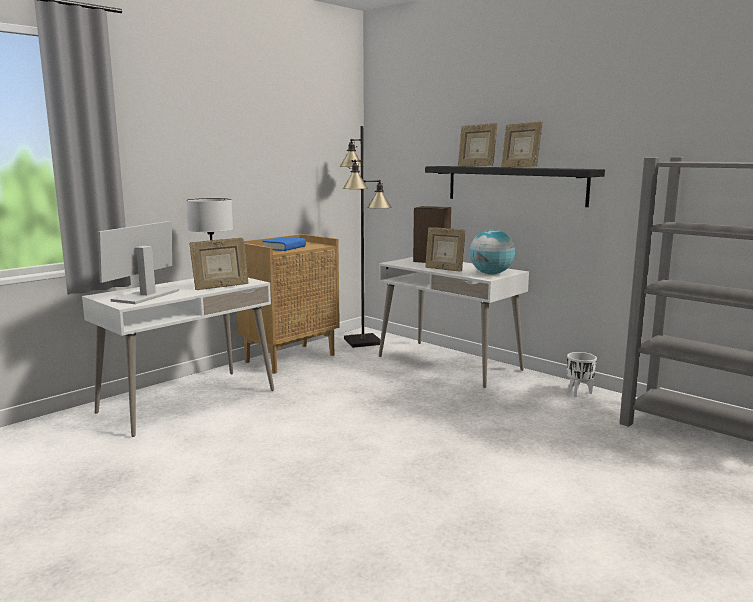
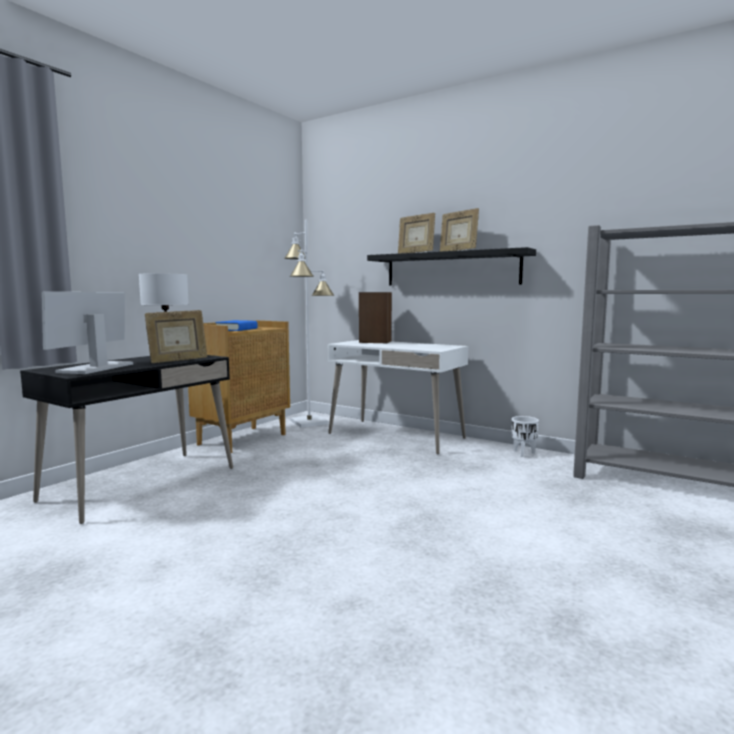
camera: 10 degrees left, 5 degrees down
white desk [82,278,274,437] -> black desk [20,355,233,524]
black floor lamp [339,126,392,348] -> white floor lamp [284,220,334,428]
picture frame [425,227,466,272] -> none
globe [469,229,515,274] -> none

